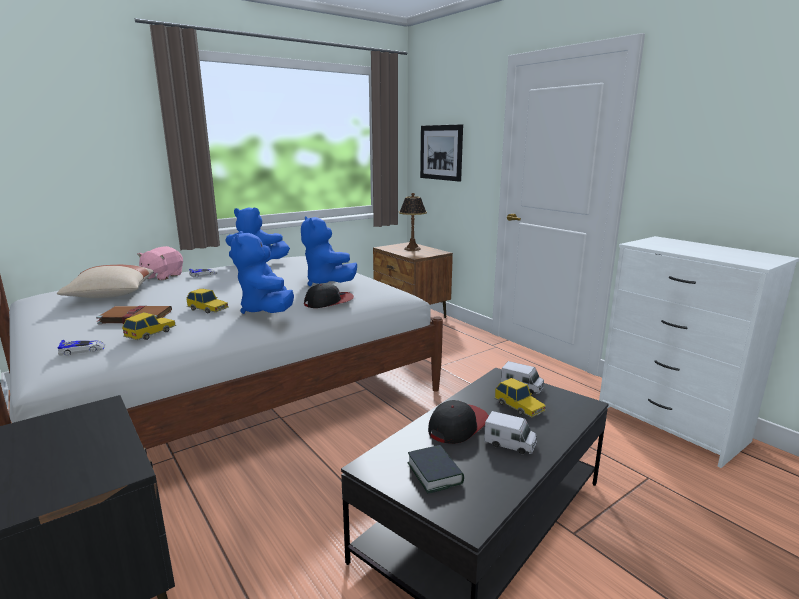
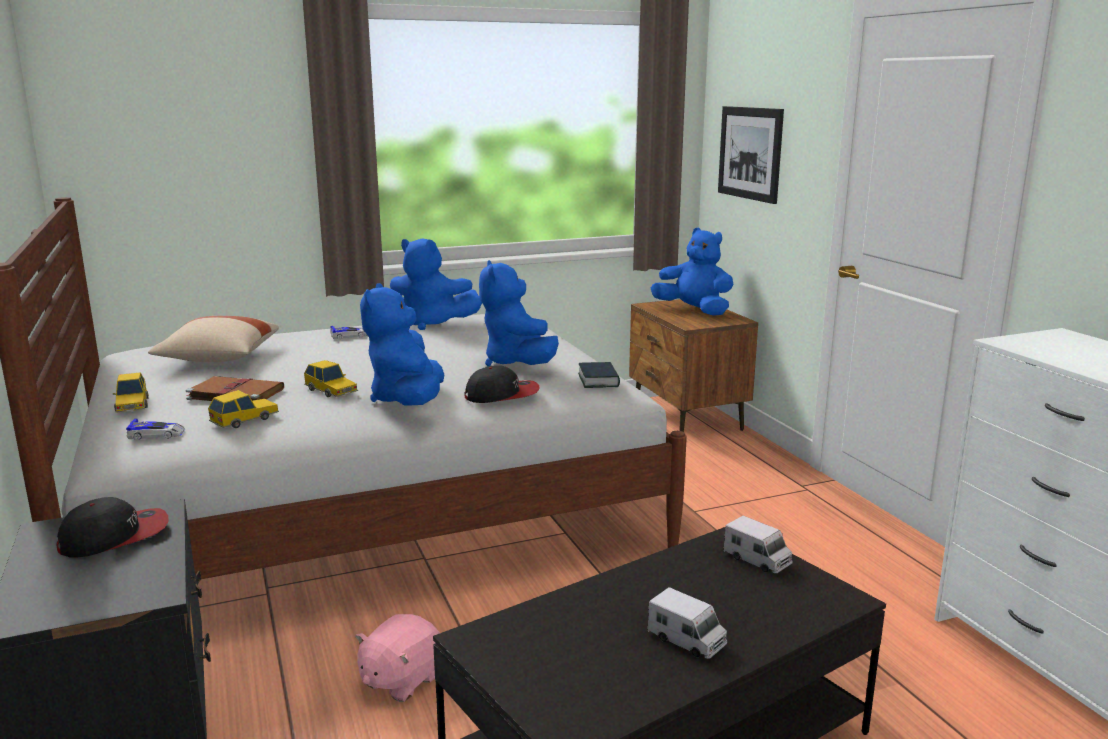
camera: 15 degrees right, 0 degrees up
pink plush toy [137,246,183,280] -> pink plush toy moved to [355,614,440,702]
table lamp [399,193,427,251] -> blue plush toy [651,228,733,316]
book [408,445,464,493] -> book moved to [578,362,620,388]
cap [428,400,489,444] -> cap moved to [57,497,169,558]
toy car [494,378,546,418] -> toy car moved to [113,373,149,413]

